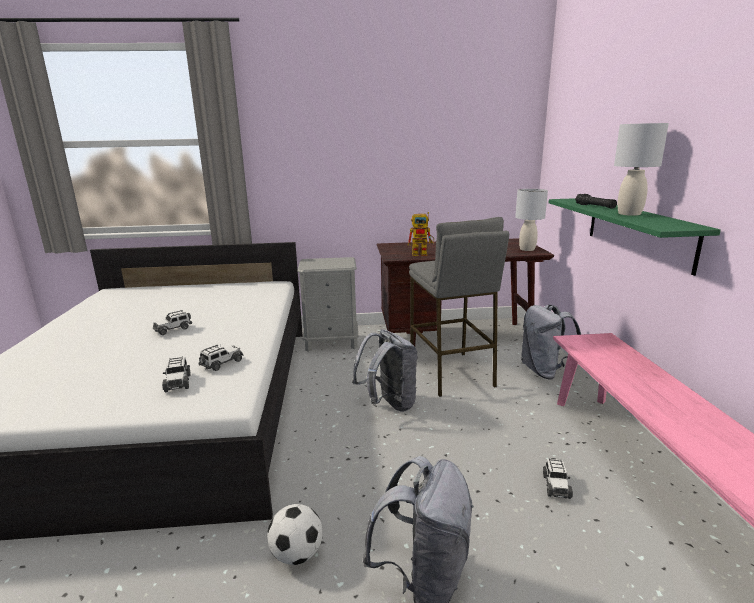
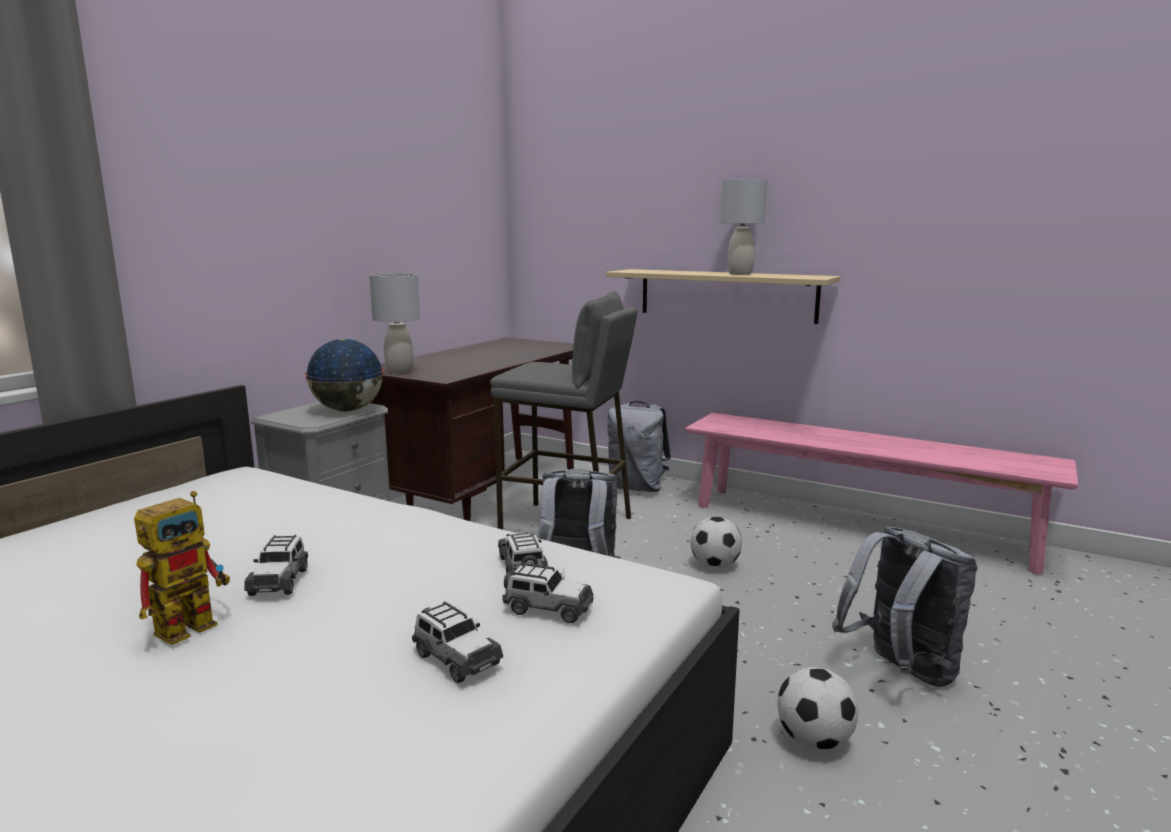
camera: 55 degrees left, 5 degrees down
toy robot [407,212,434,256] -> toy robot moved to [134,491,230,645]
grey table lamp [515,189,548,251] -> grey table lamp moved to [369,273,420,373]
toy car [543,458,573,499] -> toy car moved to [412,601,503,683]
green shelf [549,198,721,276] -> beige shelf [606,269,840,324]
black flashlight [575,194,617,209] -> none
none -> globe [305,339,384,411]
none -> football [691,517,742,568]

